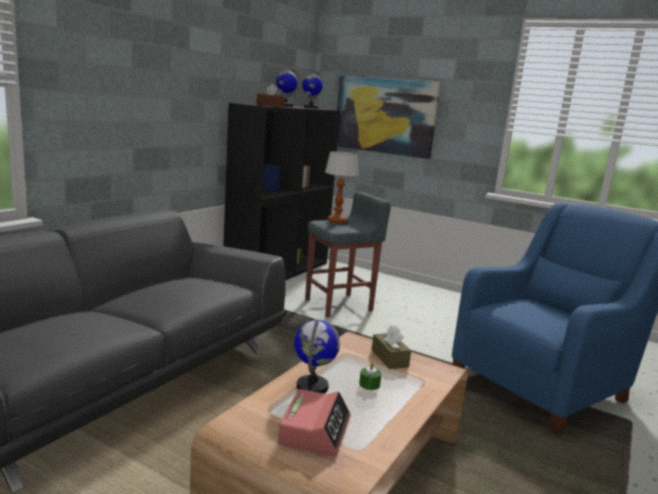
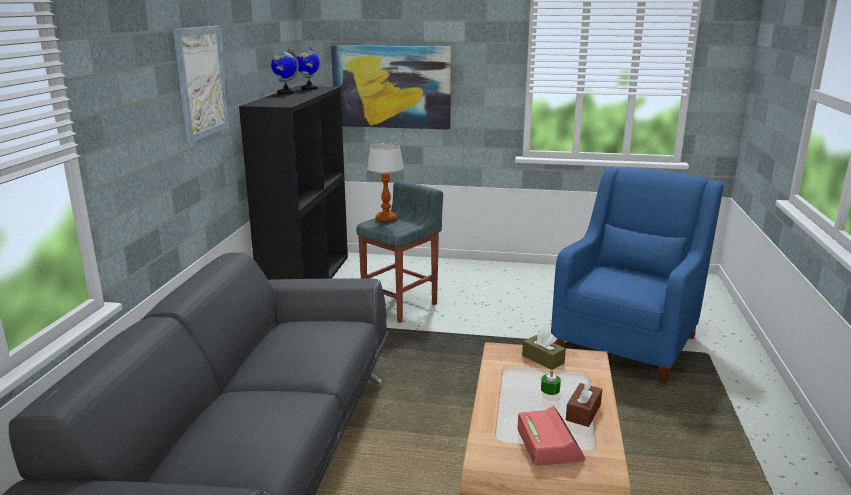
camera: 20 degrees left, 5 degrees up
brown tissue box [256,84,285,107] -> brown tissue box moved to [566,379,602,427]
globe [294,320,340,393] -> none
none -> picture [173,26,229,143]

